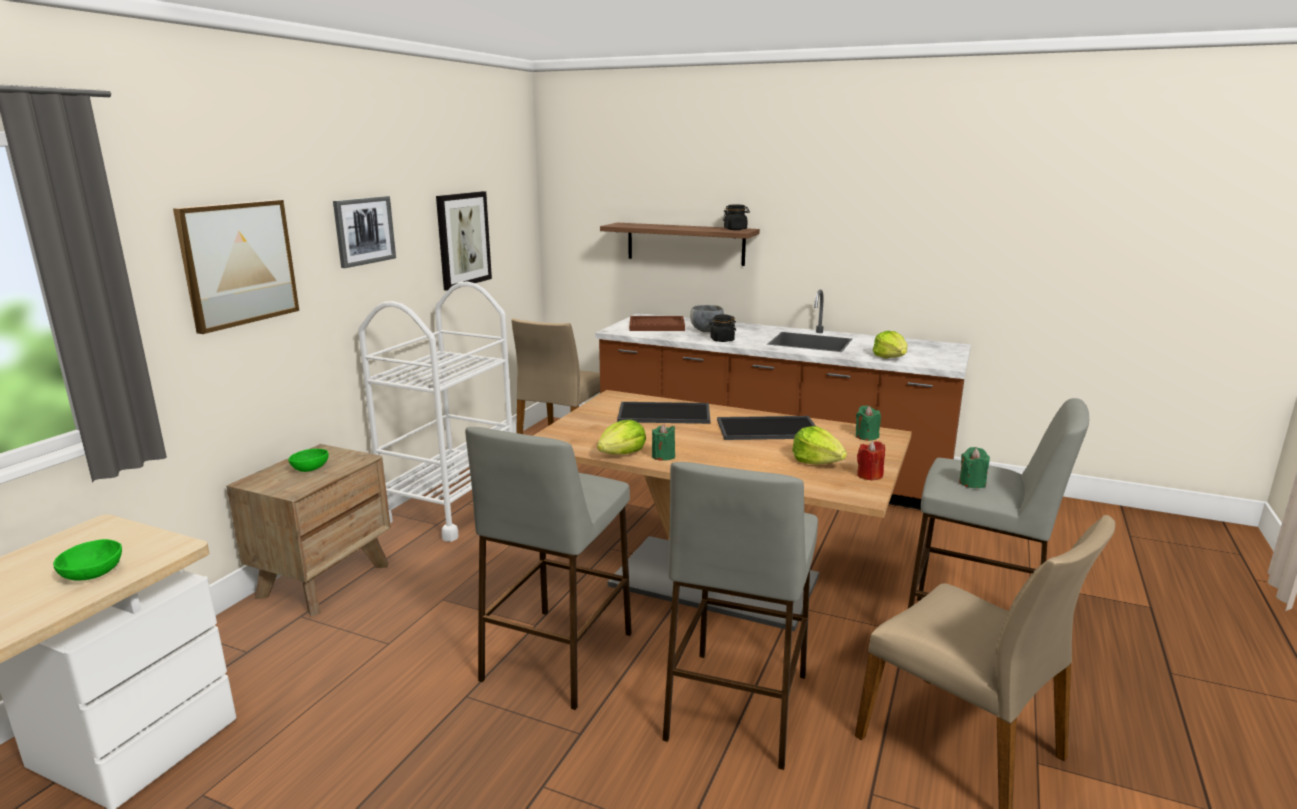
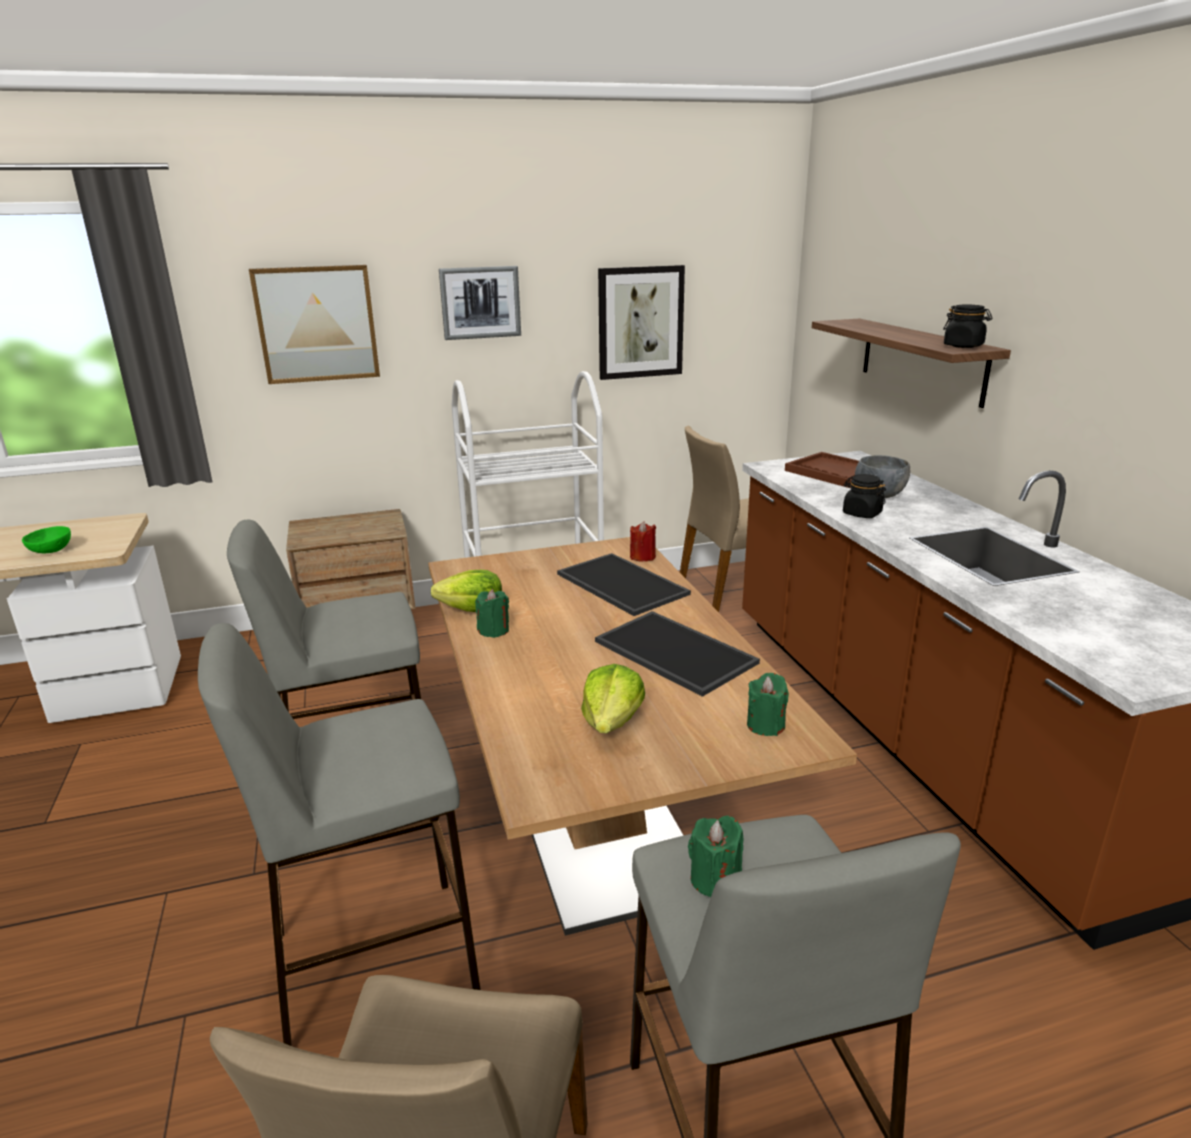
camera: 50 degrees right, 5 degrees up
green bowl [288,449,329,472] -> none
red candle [857,441,885,481] -> red candle moved to [630,521,656,562]
lettuce [873,331,907,358] -> none

